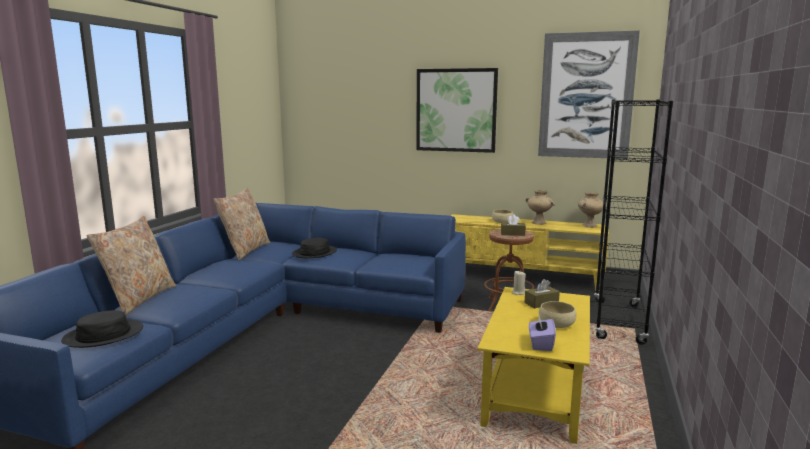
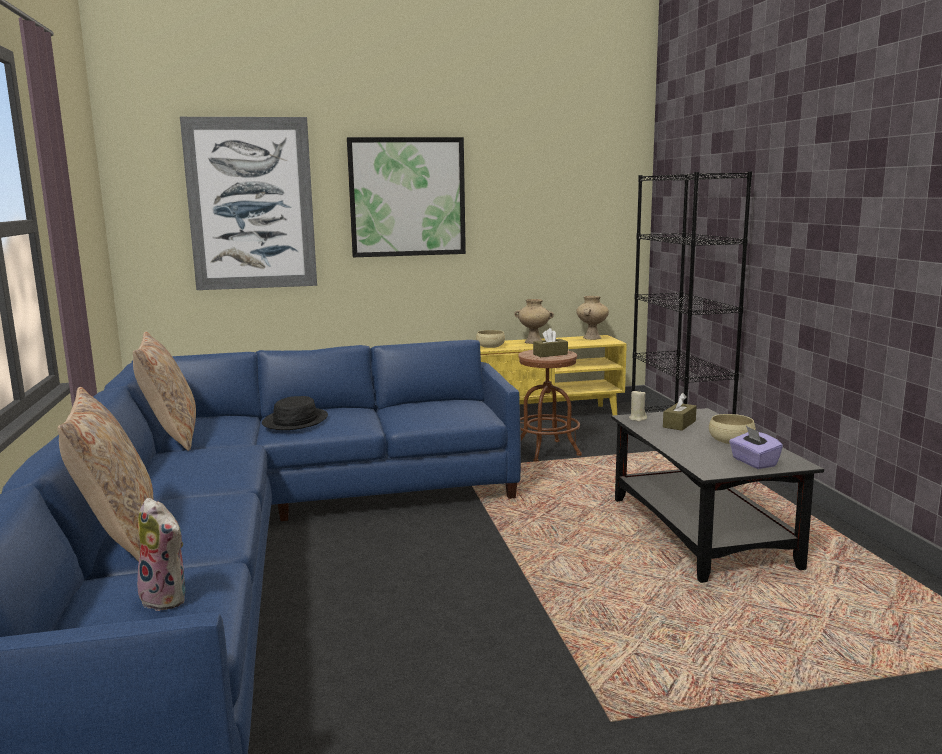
camera: 30 degrees left, 0 degrees up
black hat [61,310,143,348] -> plush toy [137,498,185,611]
yellow coffee table [477,287,590,444] -> black coffee table [611,408,824,583]
picture [538,30,640,159] -> picture moved to [180,117,317,290]

